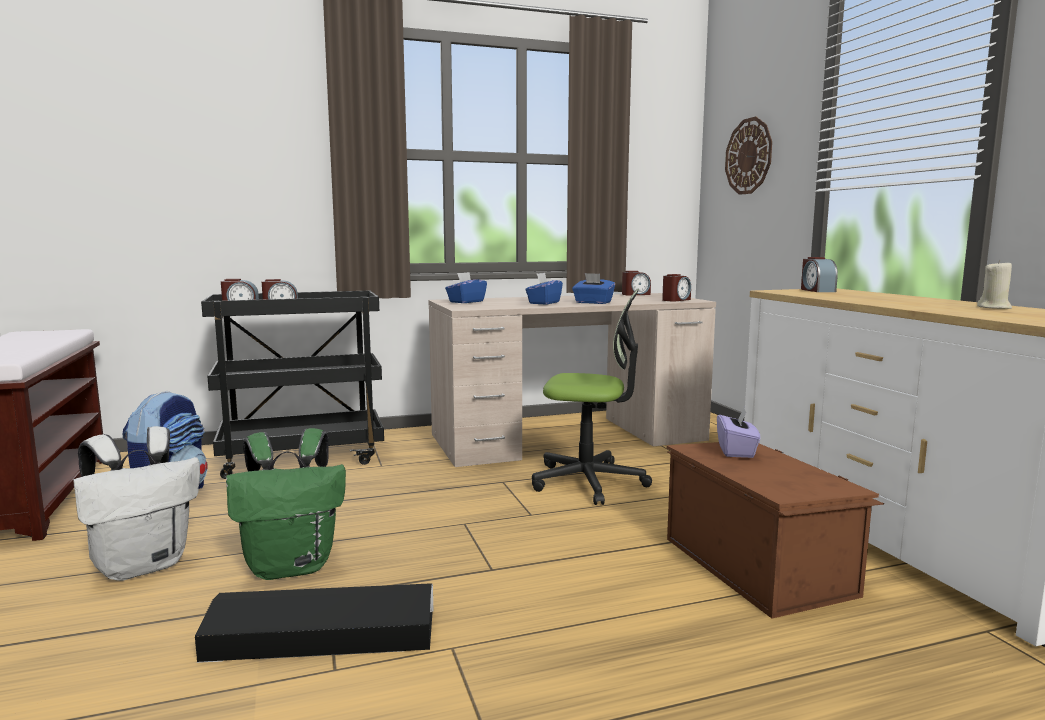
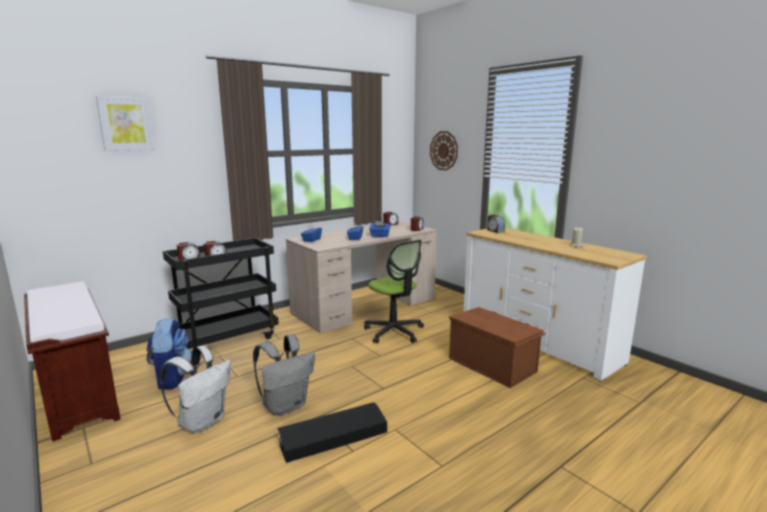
camera: 20 degrees left, 5 degrees up
green backpack [226,428,346,580] -> grey backpack [253,334,315,416]
office chair [532,289,652,505] -> office chair turned 60 degrees clockwise [364,240,424,343]
purple tissue box [717,408,761,458] -> none
none -> picture [96,96,155,151]

